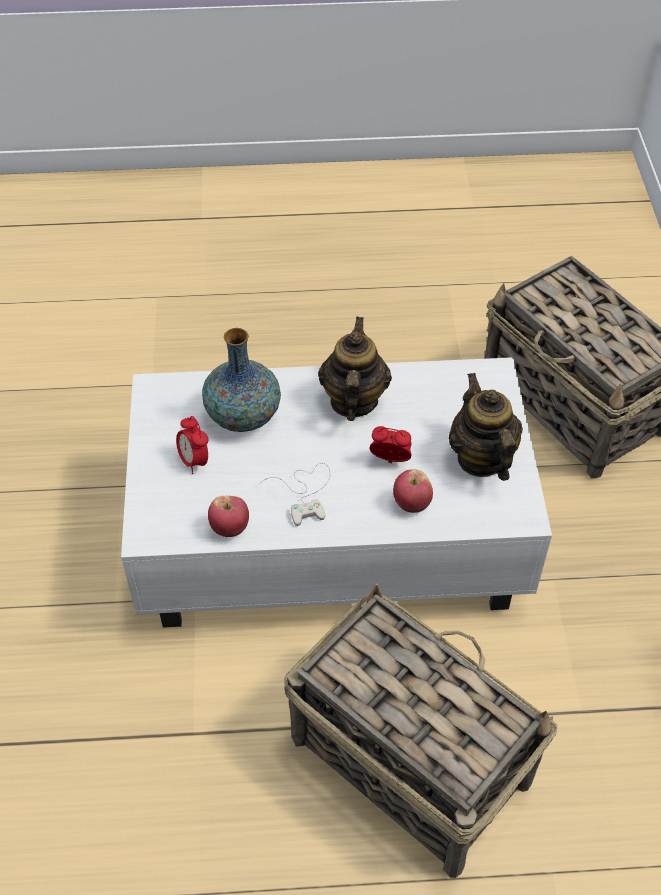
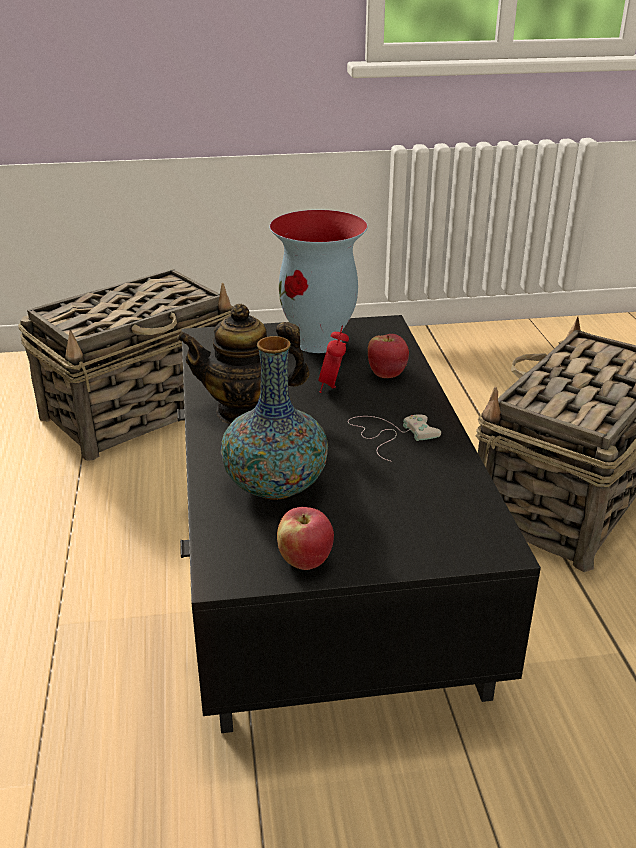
camera: 95 degrees left, 20 degrees down
white coffee table [121,357,552,628] -> black coffee table [177,315,541,733]
alarm clock [176,416,208,474] -> none
apple [208,496,249,537] -> apple moved to [277,507,334,570]
teapot [449,373,523,481] -> vase [269,210,368,353]

